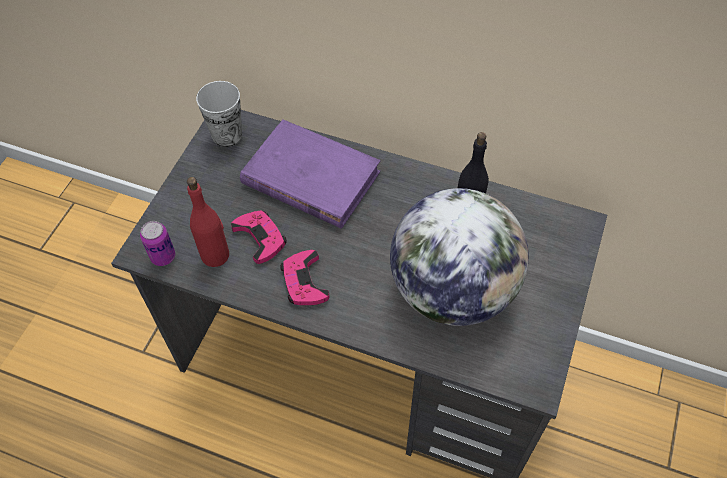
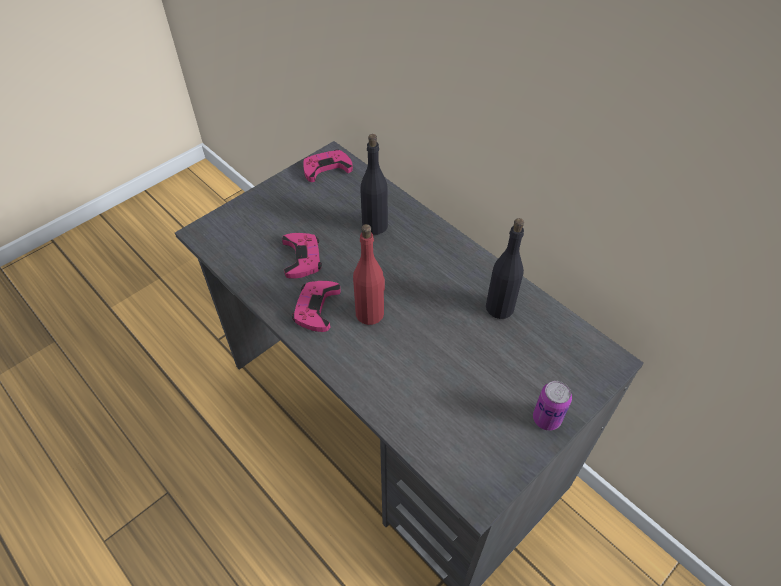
camera: 25 degrees right, 5 degrees down
can [140,221,176,266] -> can moved to [533,381,572,431]
red bottle [187,177,229,267] -> red bottle moved to [353,224,385,325]
cup [196,81,242,147] -> pink game controller [303,149,353,182]
purple book [240,119,381,229] -> black bottle [361,134,388,235]
globe [390,188,529,326] -> none

